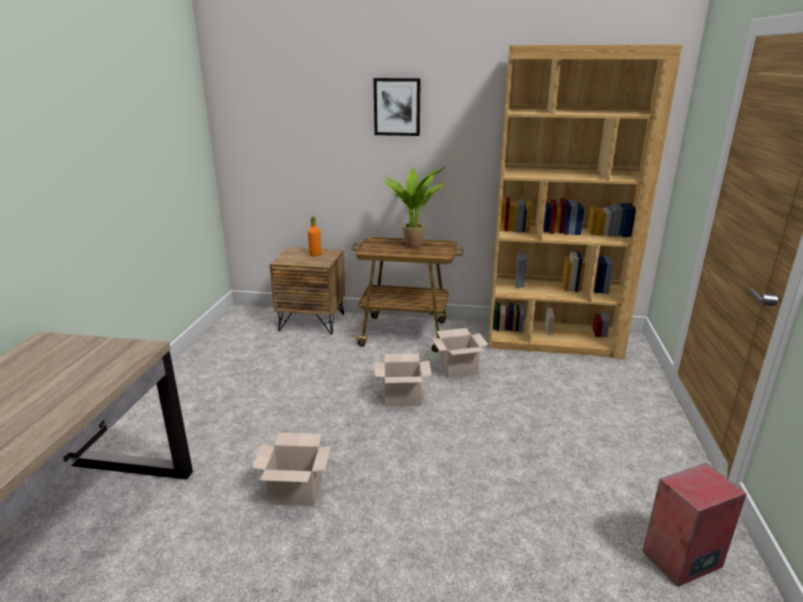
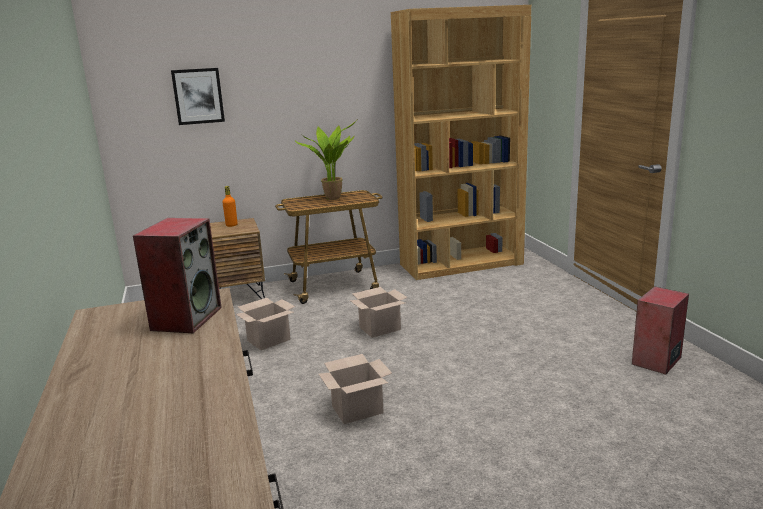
camera: 25 degrees left, 5 degrees down
picture [373,78,421,136] -> picture moved to [171,68,225,125]
cardboard box [432,328,488,378] -> cardboard box moved to [236,298,295,350]
none -> speaker [133,218,222,333]

